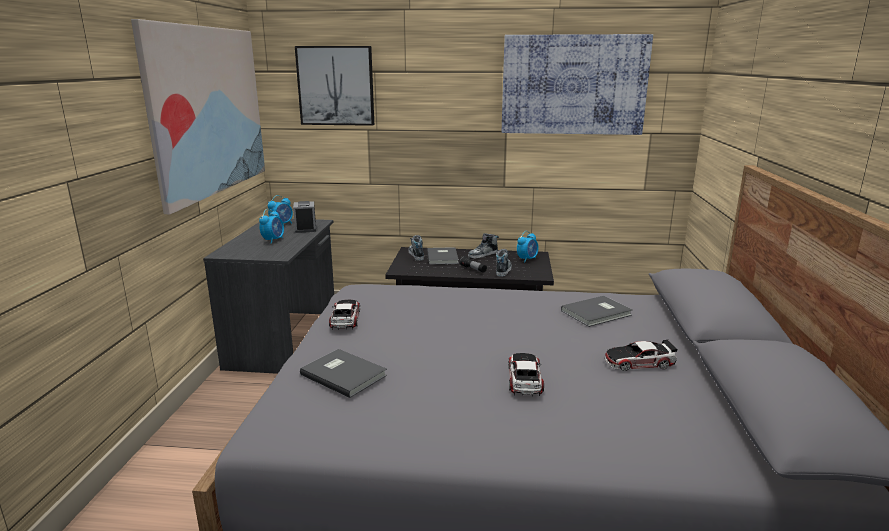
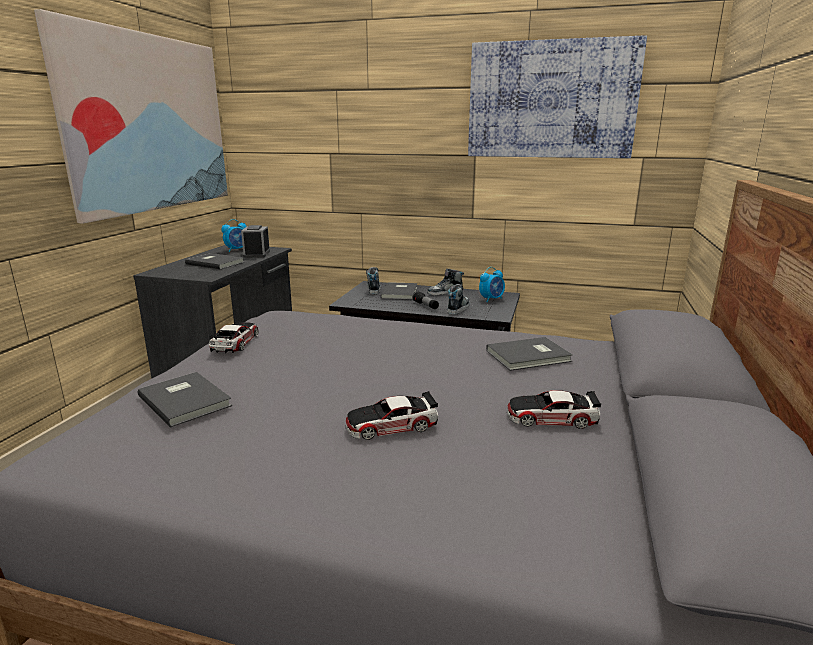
camera: 10 degrees right, 0 degrees up
alarm clock [259,209,284,244] -> grey book [185,253,244,270]
picture [295,46,374,126] -> none
toy car [508,353,544,397] -> toy car turned 120 degrees counterclockwise [346,391,438,440]

